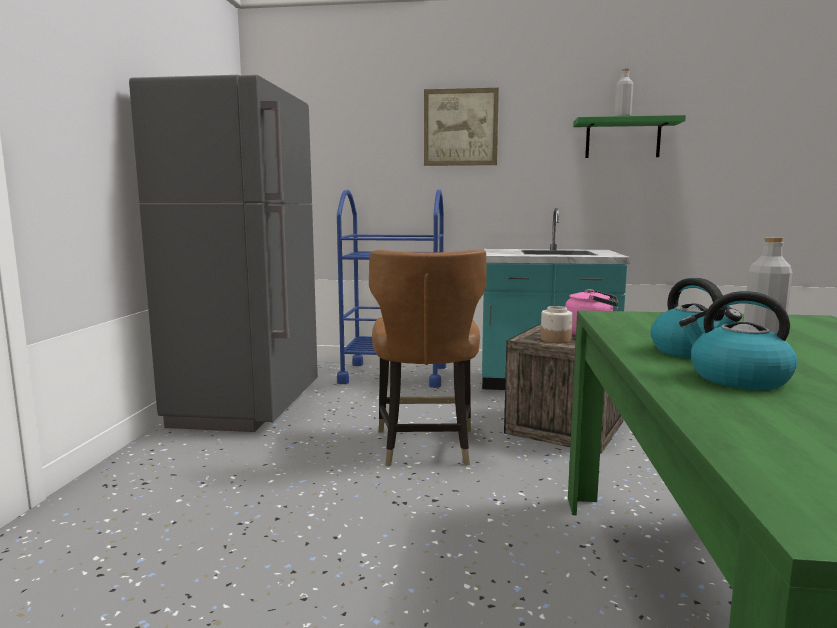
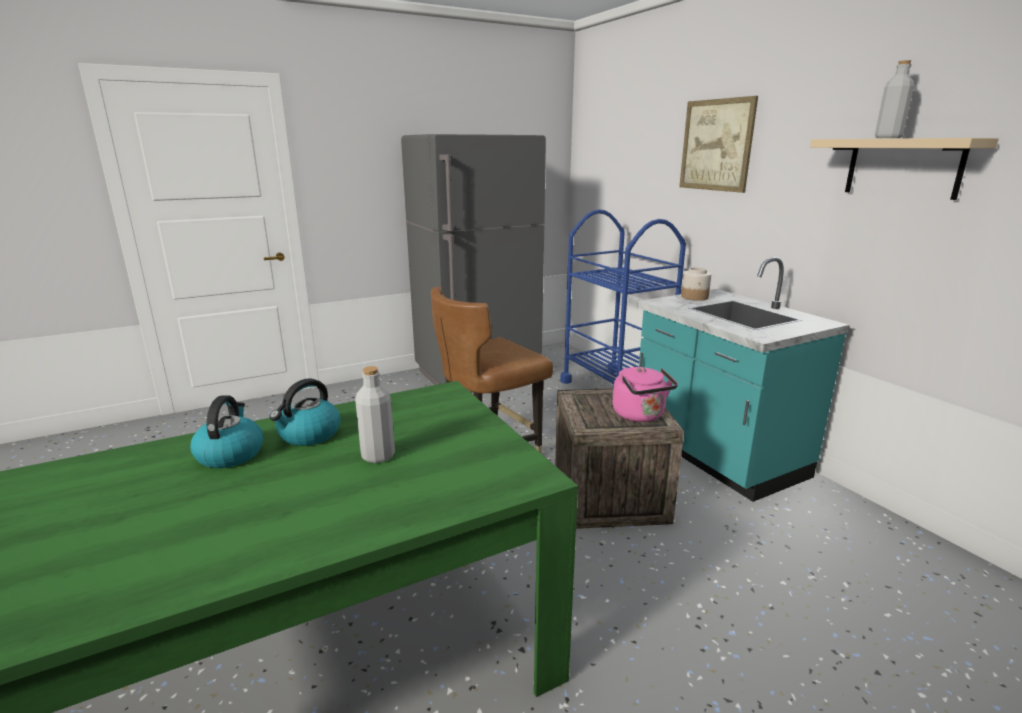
camera: 55 degrees right, 10 degrees up
jar [541,306,573,343] -> jar moved to [681,267,711,301]
green shelf [573,115,686,158] -> beige shelf [810,138,999,200]

